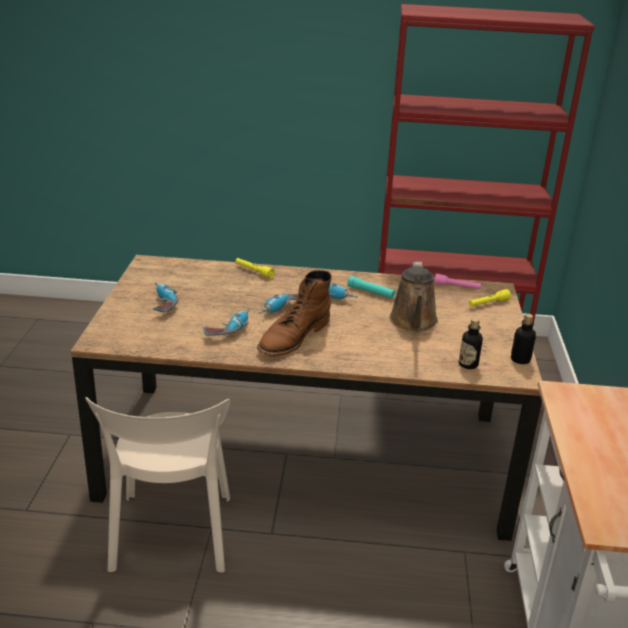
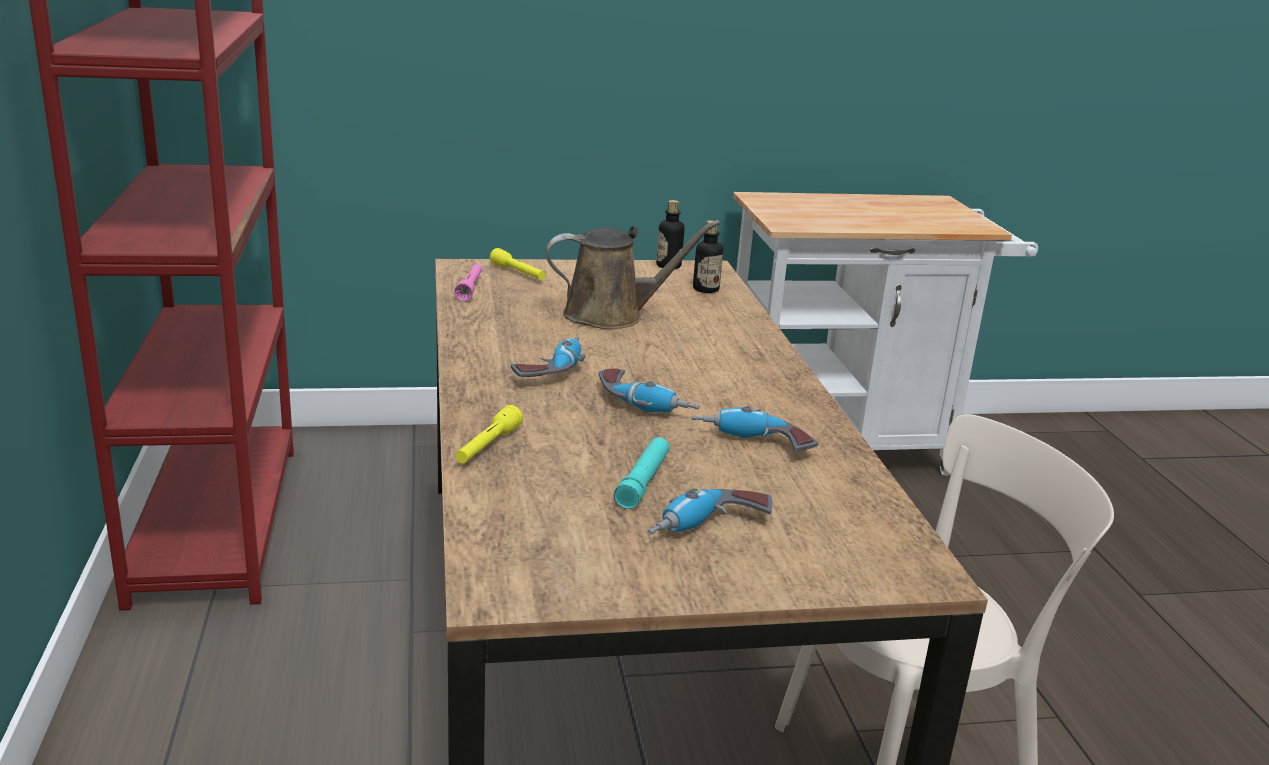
camera: 105 degrees left, 5 degrees down
brown boot [257,270,332,357] -> none
turquoise flashlight [347,276,395,299] -> turquoise flashlight moved to [614,437,669,509]

